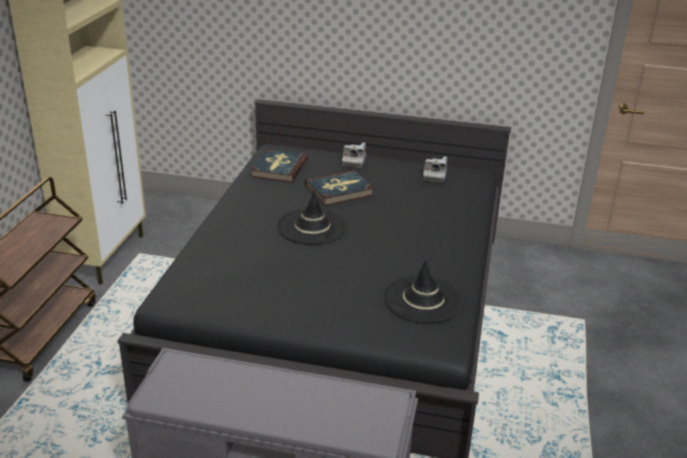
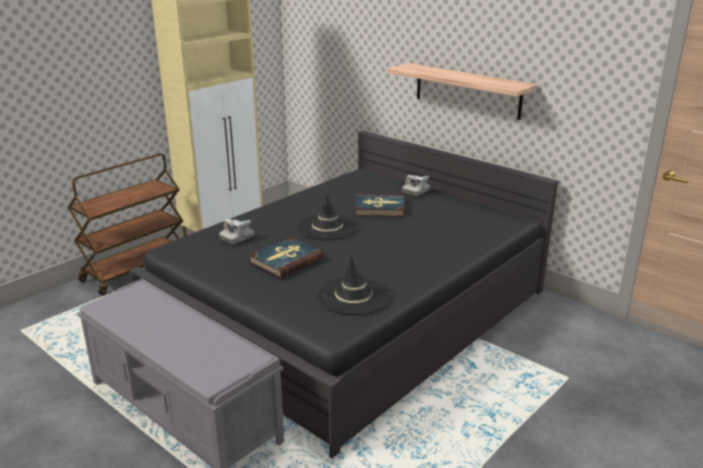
camera: 30 degrees right, 5 degrees down
book [250,148,308,183] -> book moved to [248,237,323,278]
camera [423,156,447,182] -> camera moved to [219,219,255,244]
none -> shelf [387,63,538,120]

